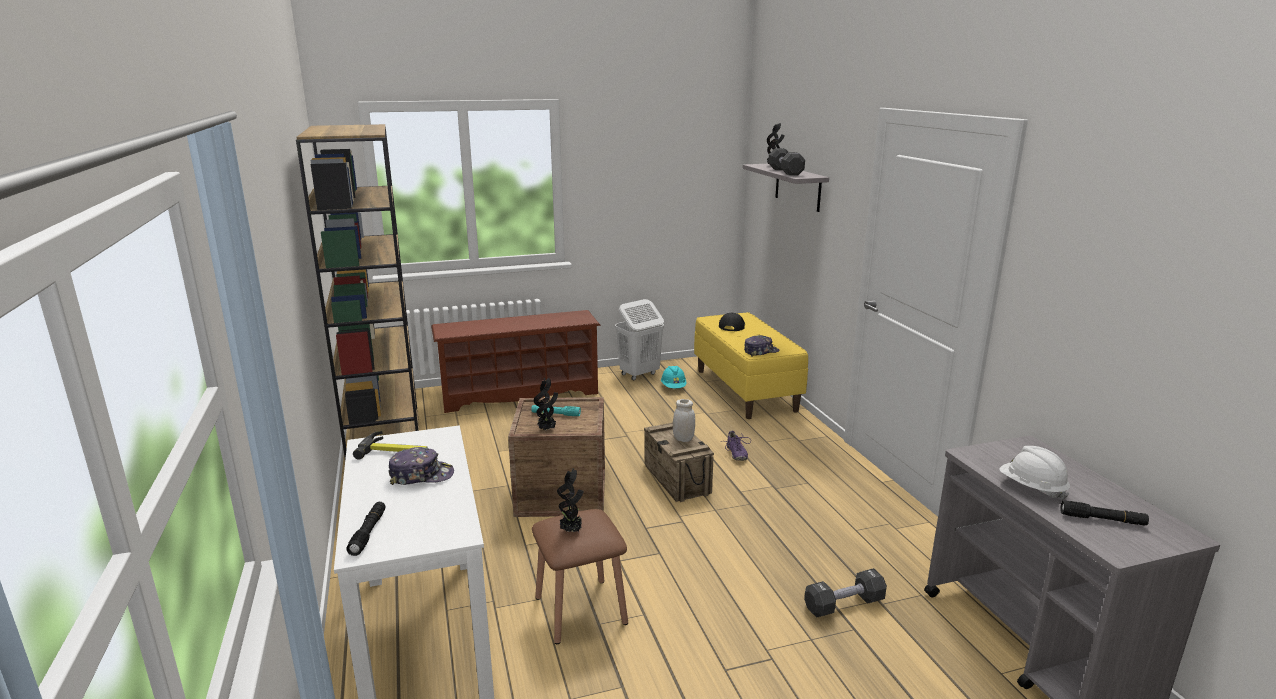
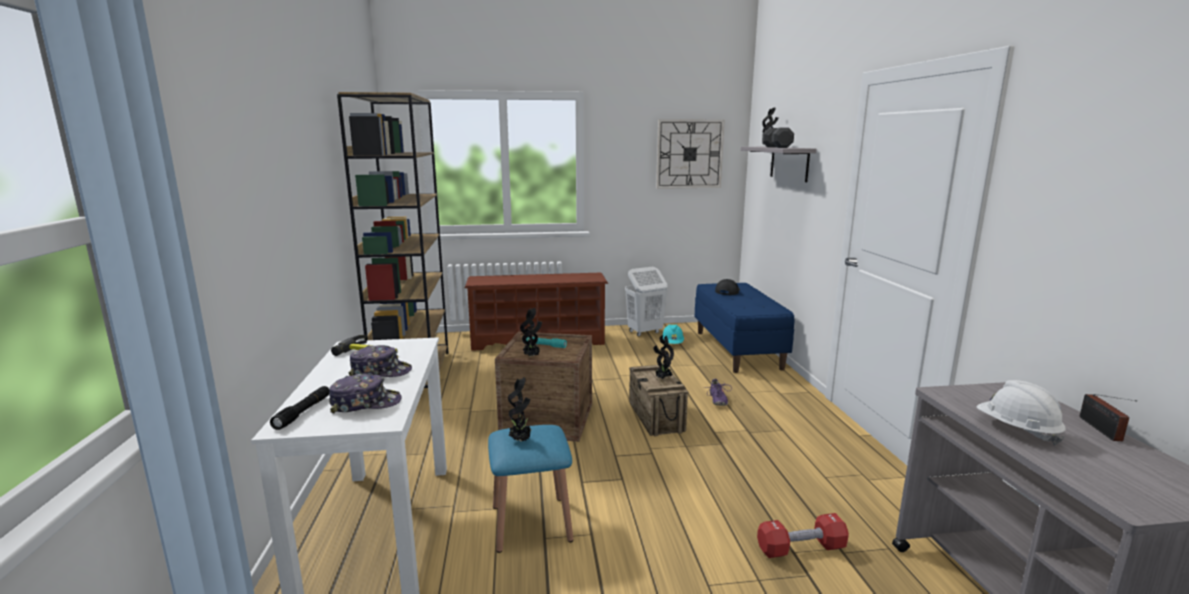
camera: 10 degrees right, 5 degrees down
brown stool [532,509,628,644] -> blue stool [488,425,573,553]
white jar [673,399,695,442] -> potted plant [654,335,674,379]
yellow bench [694,312,808,419] -> blue bench [695,283,794,373]
cap [744,335,780,357] -> cap moved to [329,373,402,414]
black dumbbell [804,568,887,617] -> red dumbbell [757,513,849,558]
black flashlight [1060,500,1149,526] -> none
none -> wall clock [656,119,725,189]
none -> radio [1080,394,1137,441]

